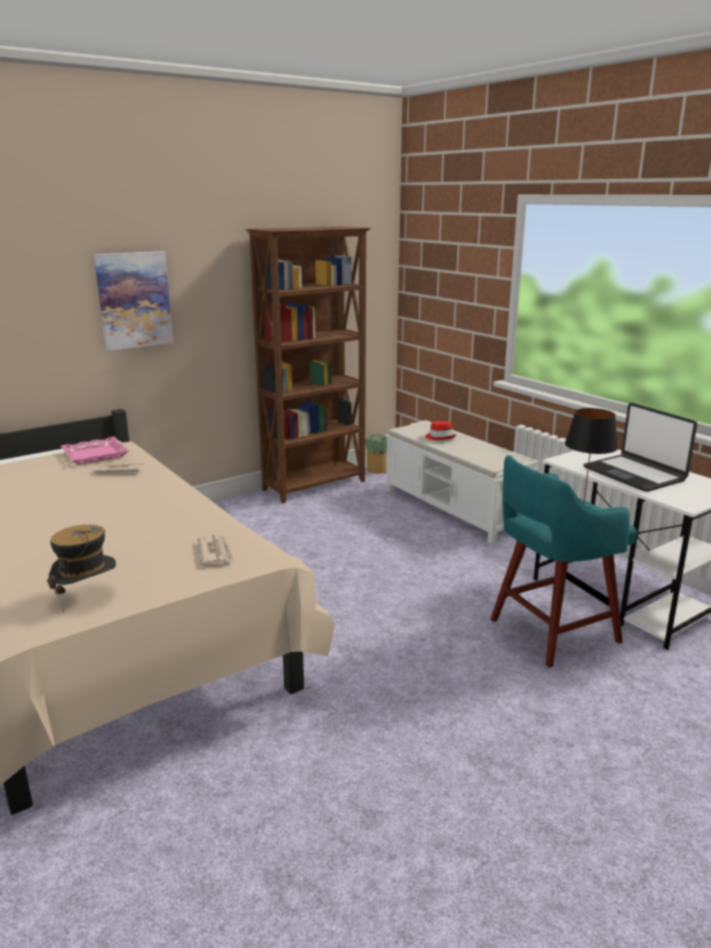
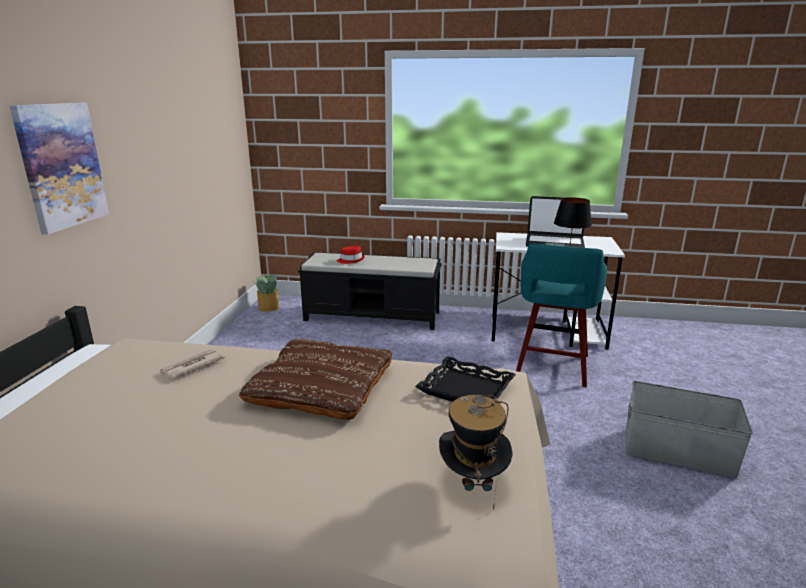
camera: 45 degrees left, 0 degrees up
pink tray [60,437,129,465] -> none
newspaper [197,535,234,565] -> black tray [415,356,516,402]
brown bookcase [246,226,371,503] -> none
white bench [385,420,540,544] -> black bench [298,252,442,330]
none -> brown pillow [239,339,392,420]
none -> grey storage box [625,381,753,478]

